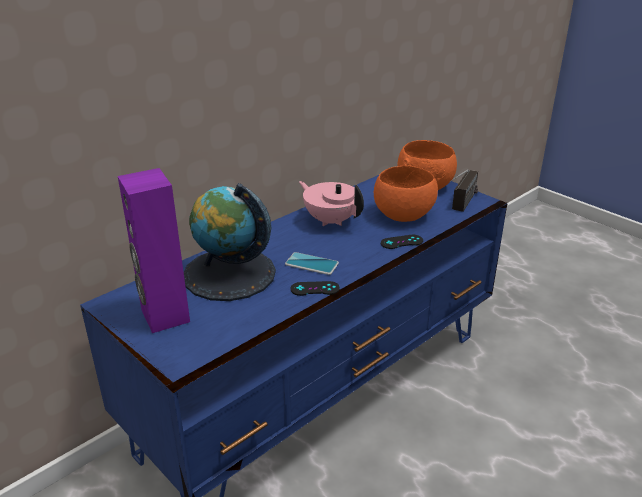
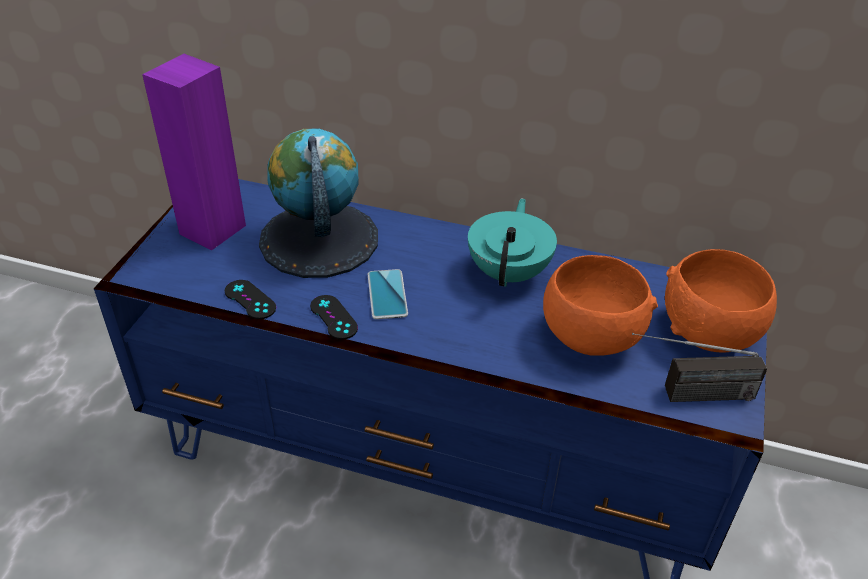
camera: 60 degrees right, 10 degrees up
pink teapot [299,181,364,226] -> turquoise teapot [468,198,557,287]
black game controller [381,235,423,249] -> black game controller moved to [225,280,276,319]

